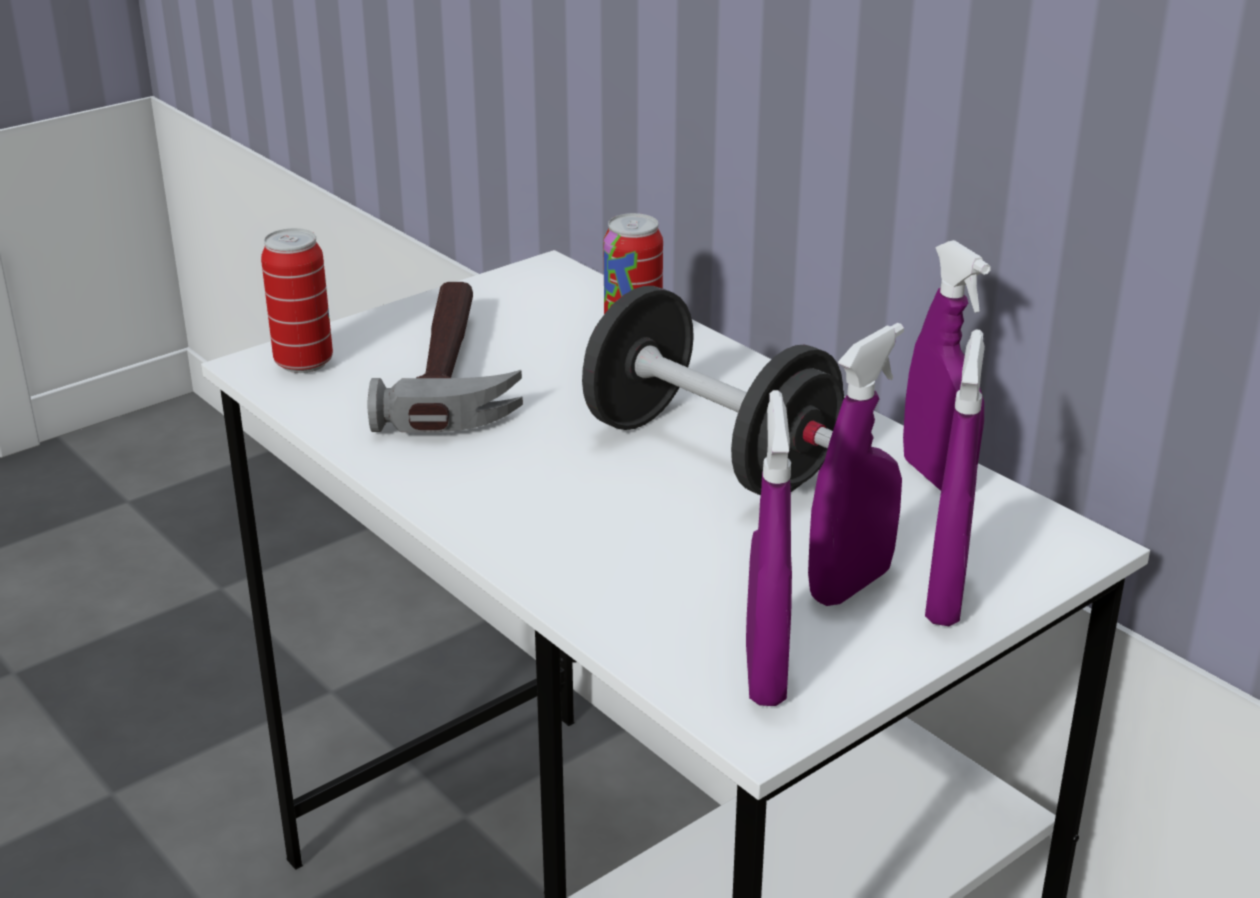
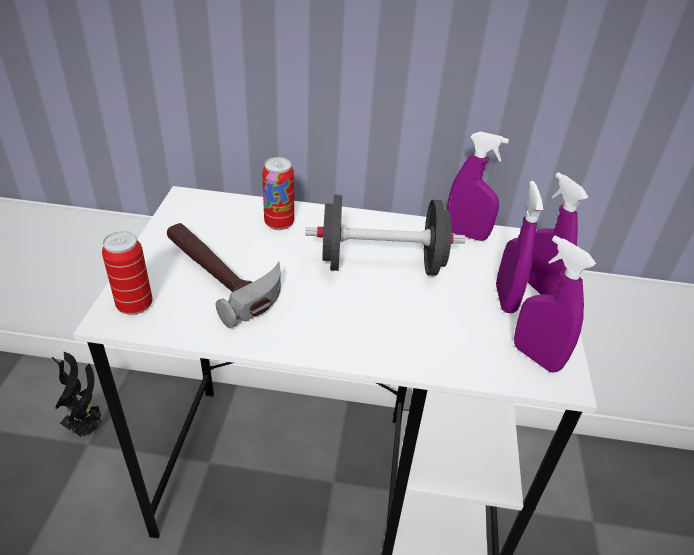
camera: 45 degrees left, 10 degrees up
none -> potted plant [52,352,103,437]

